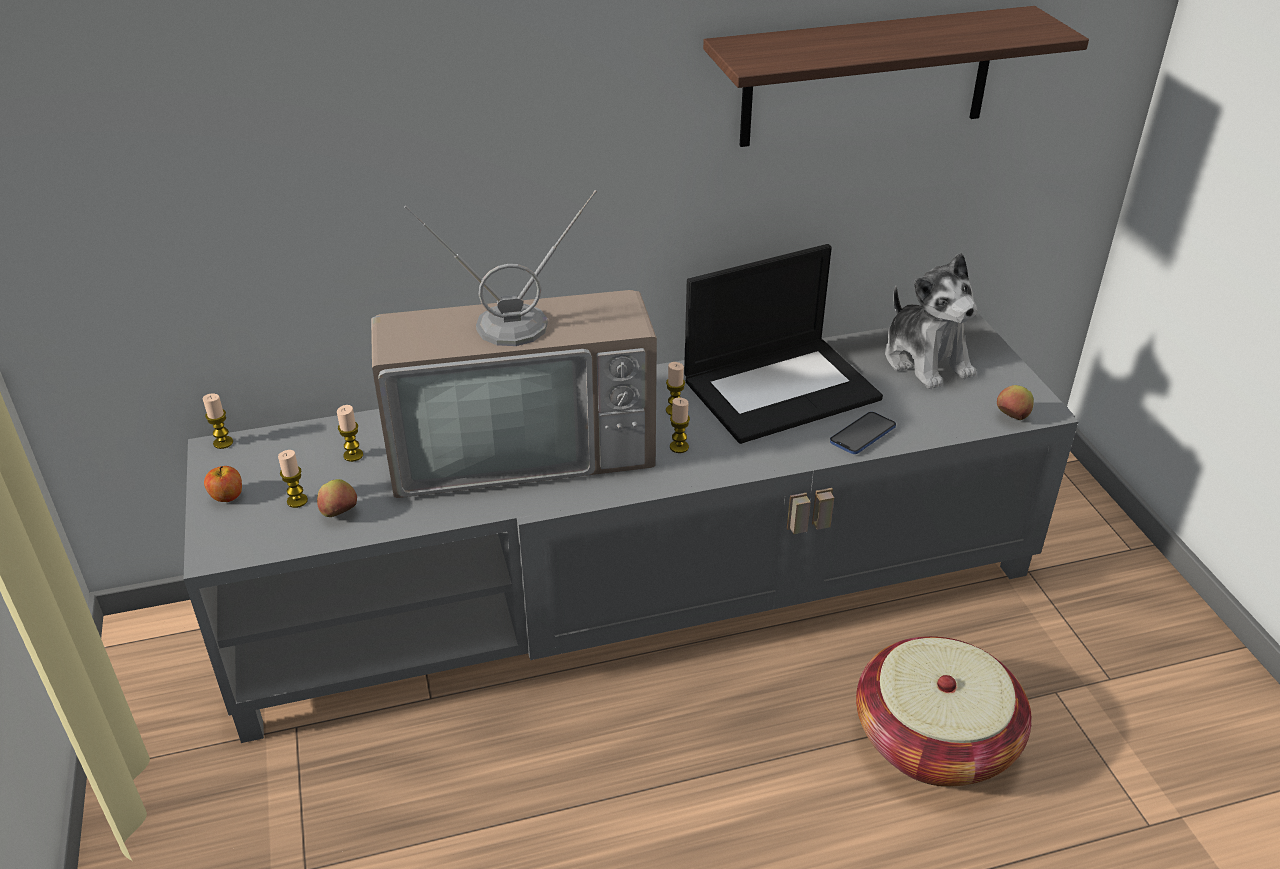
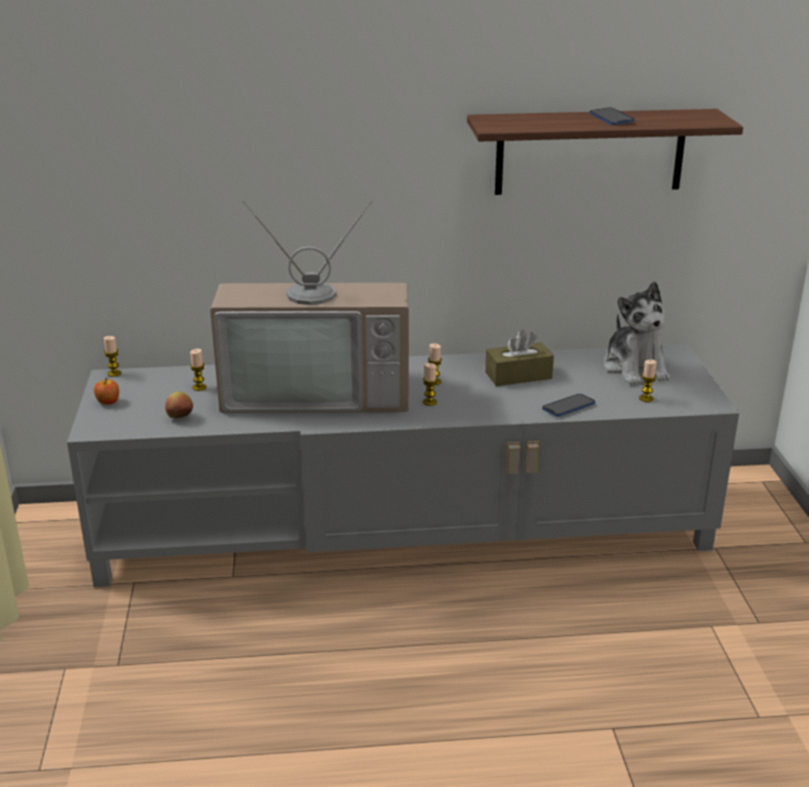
camera: 10 degrees right, 10 degrees down
candle [278,450,308,508] -> candle moved to [639,360,657,402]
laptop [684,244,883,444] -> brown tissue box [485,330,554,386]
basket [856,636,1032,787] -> none
apple [997,385,1034,420] -> none
none -> phone [589,107,634,125]

